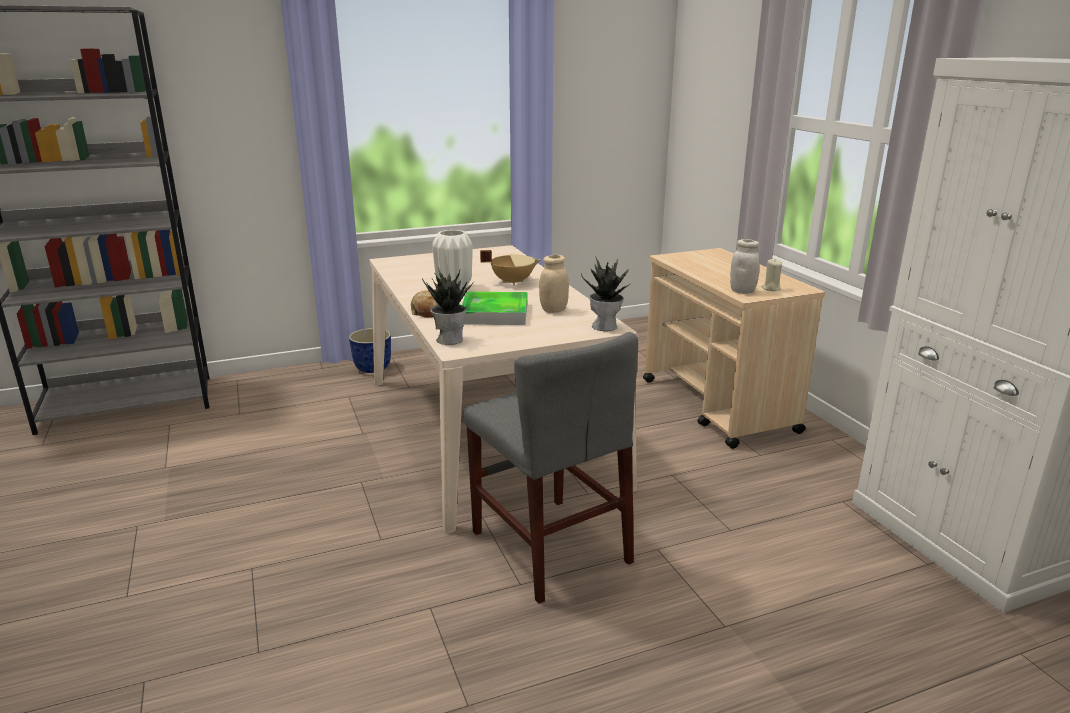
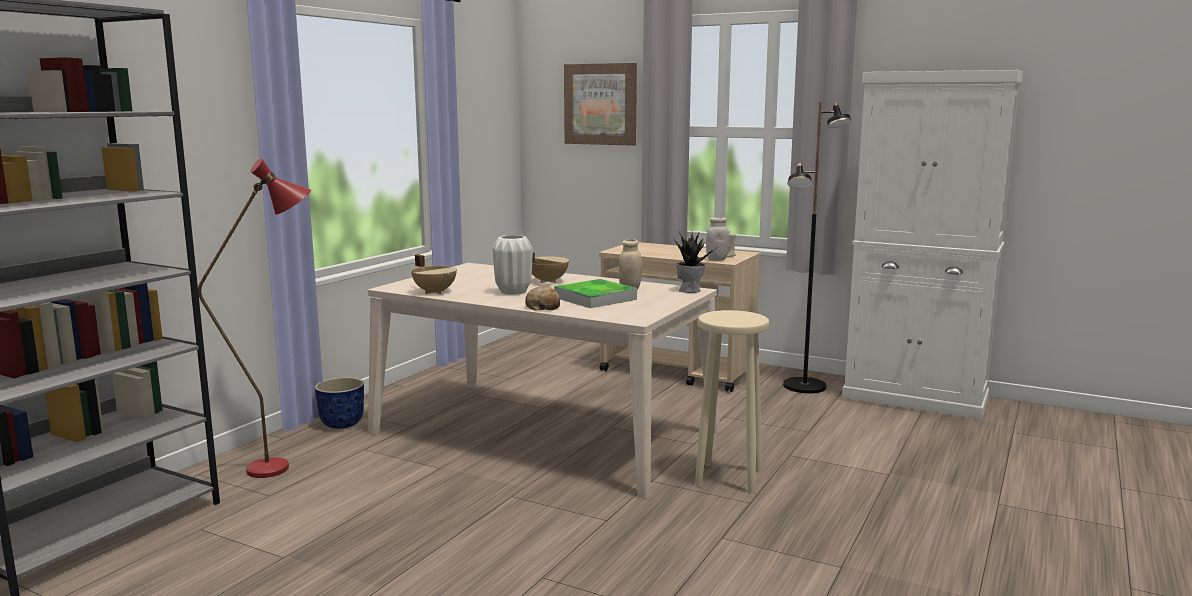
camera: 40 degrees left, 10 degrees down
potted plant [422,267,474,345] -> none
grey chair [464,332,638,604] -> beige stool [695,310,769,493]
none -> red floor lamp [198,158,311,478]
none -> beige cooking pot [411,254,457,294]
none -> picture [564,63,637,146]
none -> black floor lamp [783,102,852,393]

